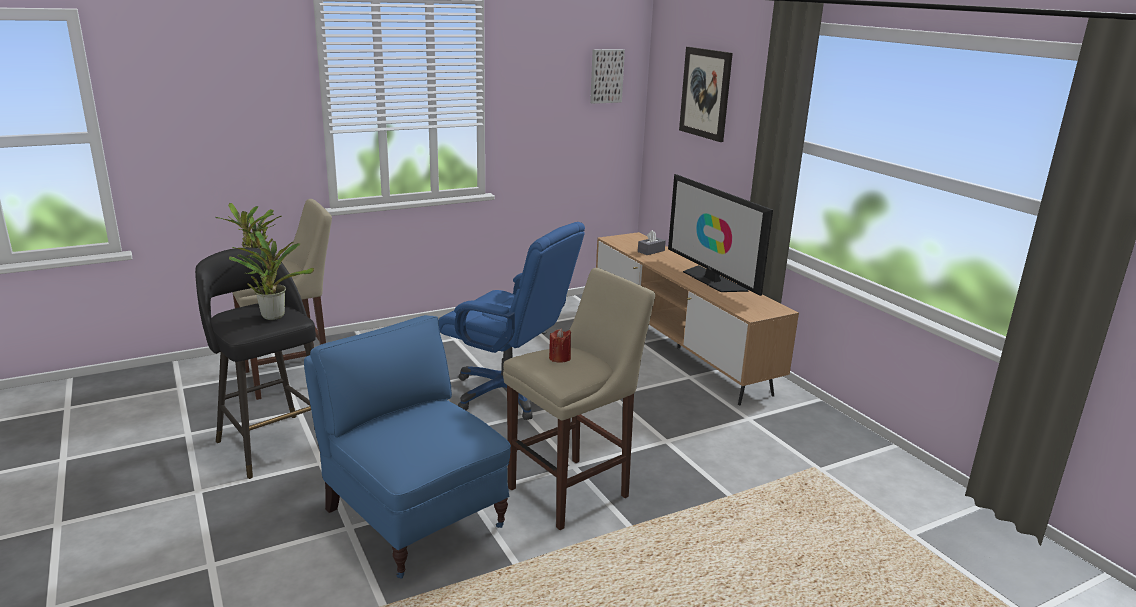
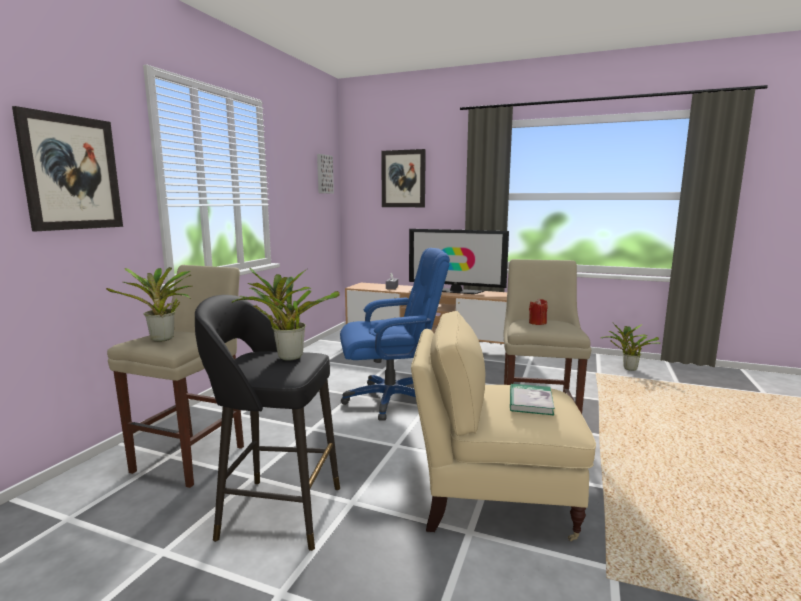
camera: 40 degrees left, 10 degrees down
blue armchair [304,315,511,578] -> beige armchair [411,311,596,541]
none -> picture [12,106,123,231]
none -> book [510,384,555,415]
none -> potted plant [601,322,660,371]

